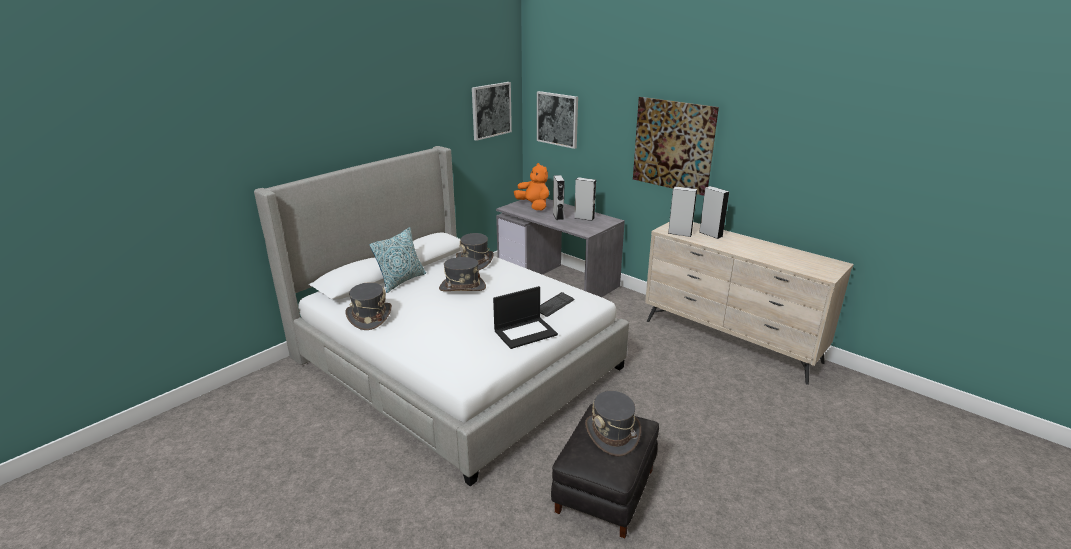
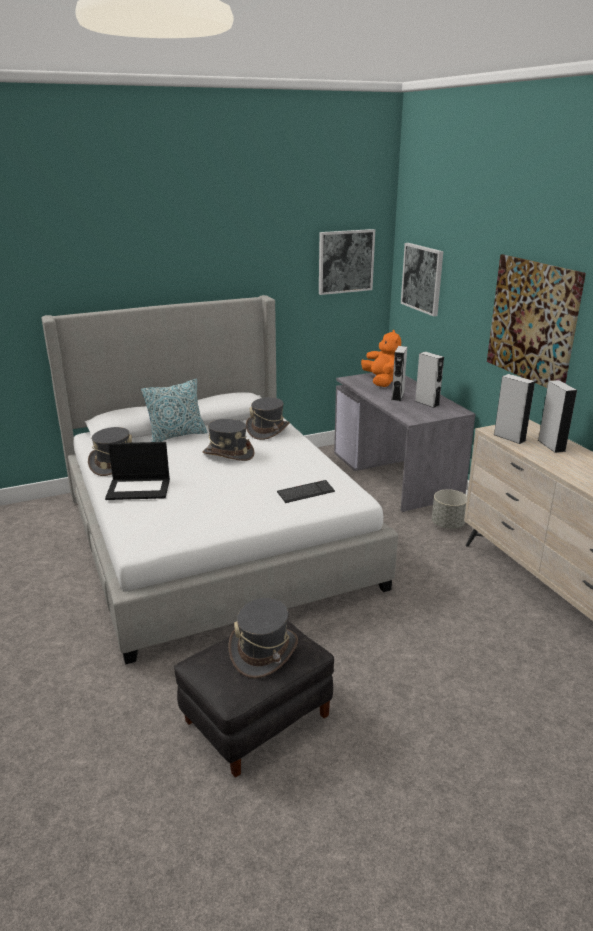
camera: 25 degrees right, 0 degrees up
laptop [493,286,558,349] -> laptop moved to [105,442,170,500]
none -> grey planter [432,489,467,529]

